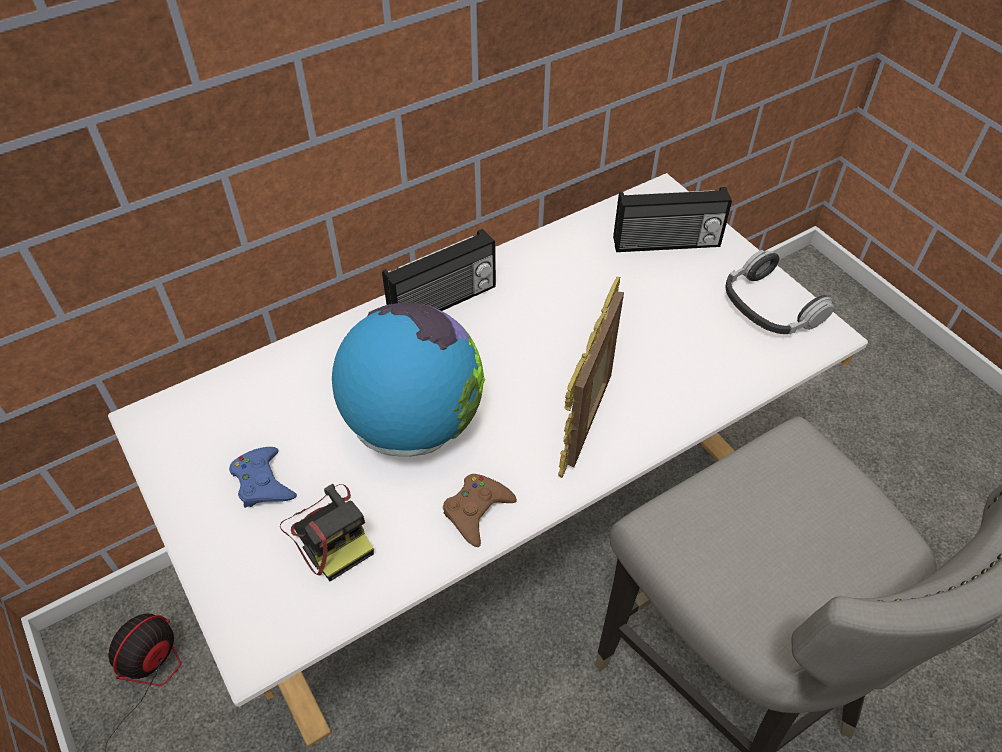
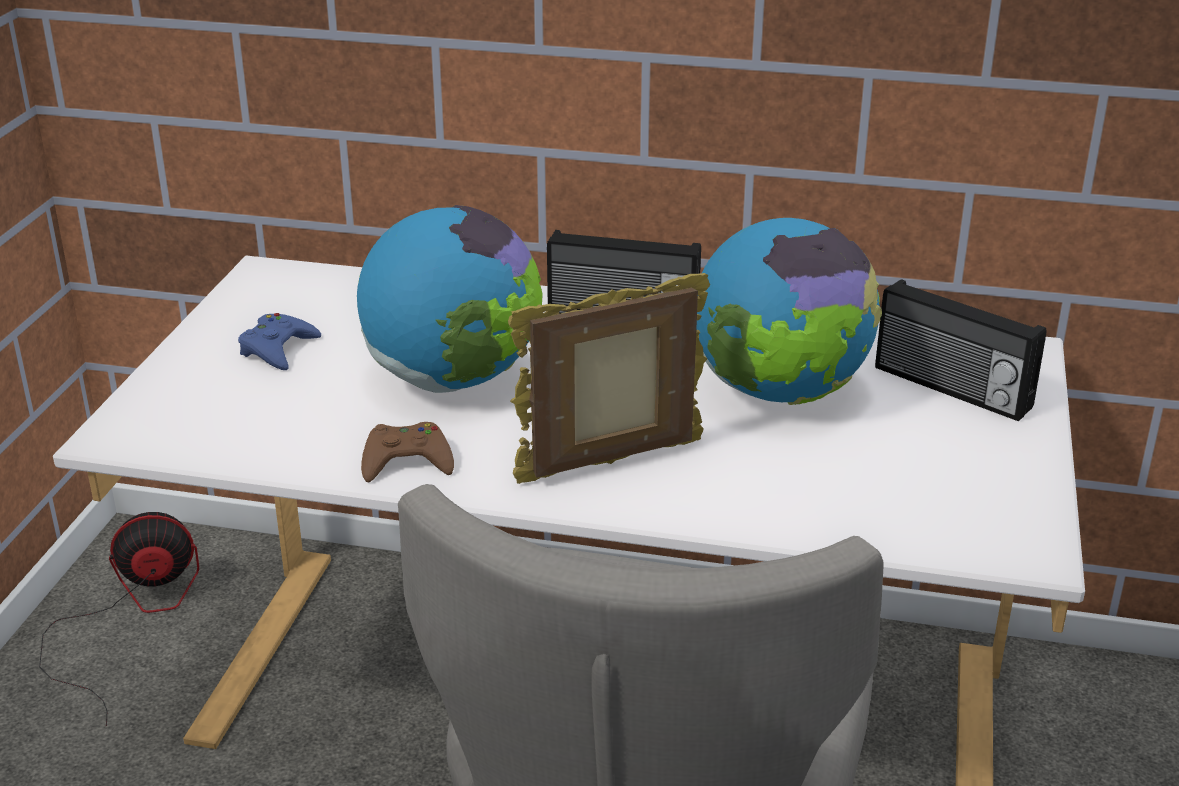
camera: 45 degrees right, 20 degrees down
camera [280,484,374,581] -> none
headphones [725,250,834,334] -> none
none -> globe [696,218,882,405]

